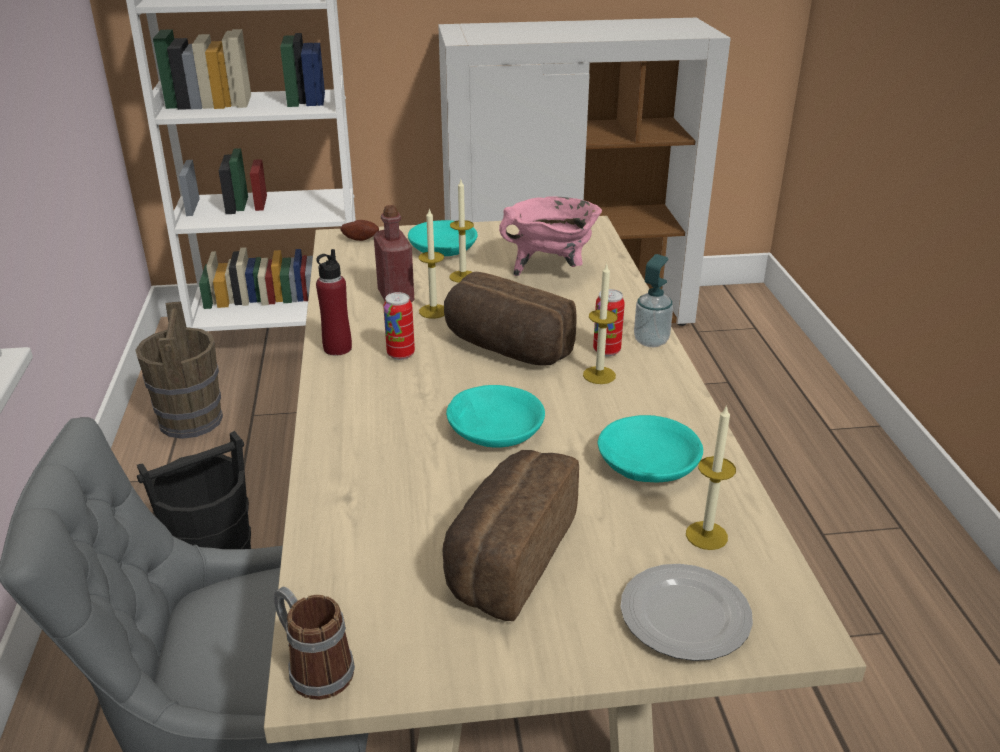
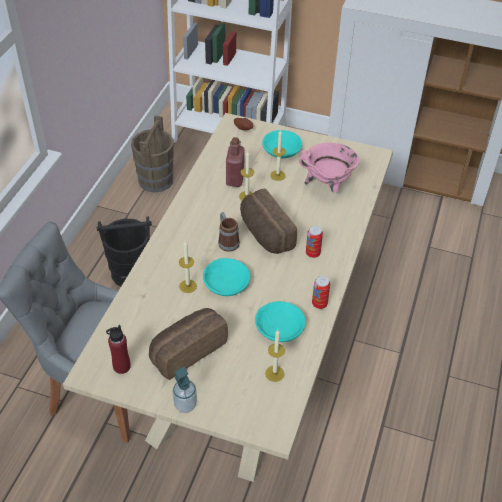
camera: 25 degrees right, 15 degrees up
mug [273,587,355,700] -> mug moved to [218,212,240,252]
red bottle [316,249,352,356] -> red bottle moved to [106,325,131,374]
can [383,292,415,360] -> can moved to [312,276,330,309]
candle [583,264,618,384] -> candle moved to [179,241,197,293]
plate [621,564,753,661] -> none
soap dispenser [634,254,673,347] -> soap dispenser moved to [173,367,197,413]

